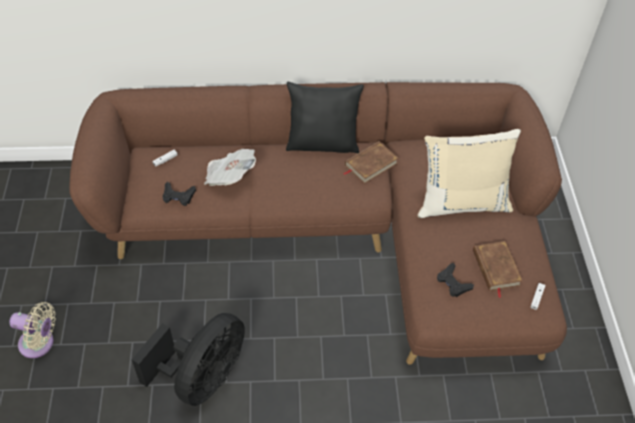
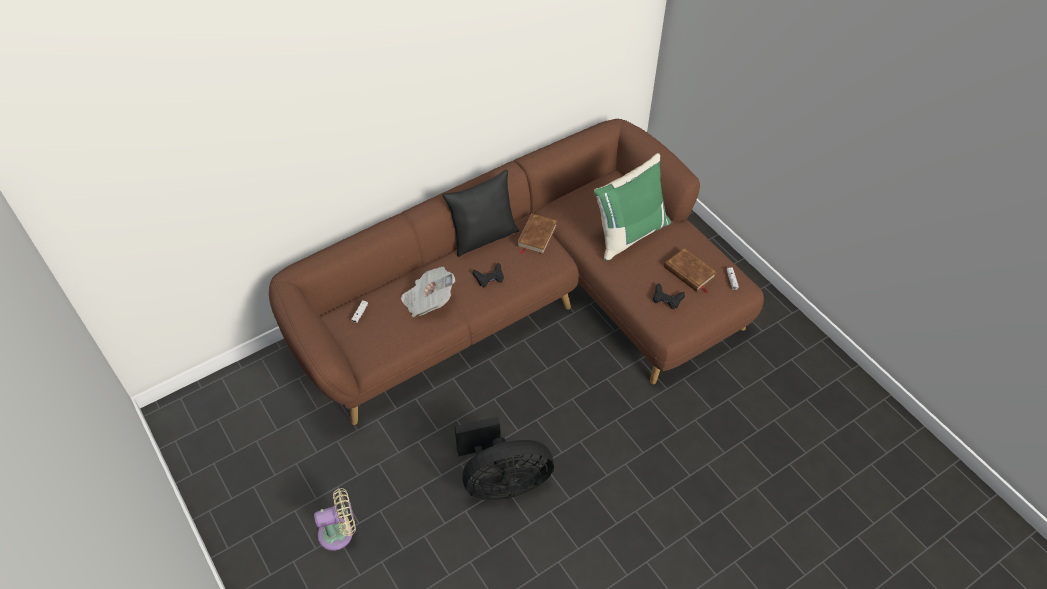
camera: 30 degrees left, 0 degrees up
black fan [132,313,245,406] -> black fan turned 75 degrees clockwise [454,417,554,501]
black game controller [162,182,196,206] -> black game controller moved to [473,263,504,287]
beige pillow [418,129,521,218] -> green pillow [594,153,671,261]

